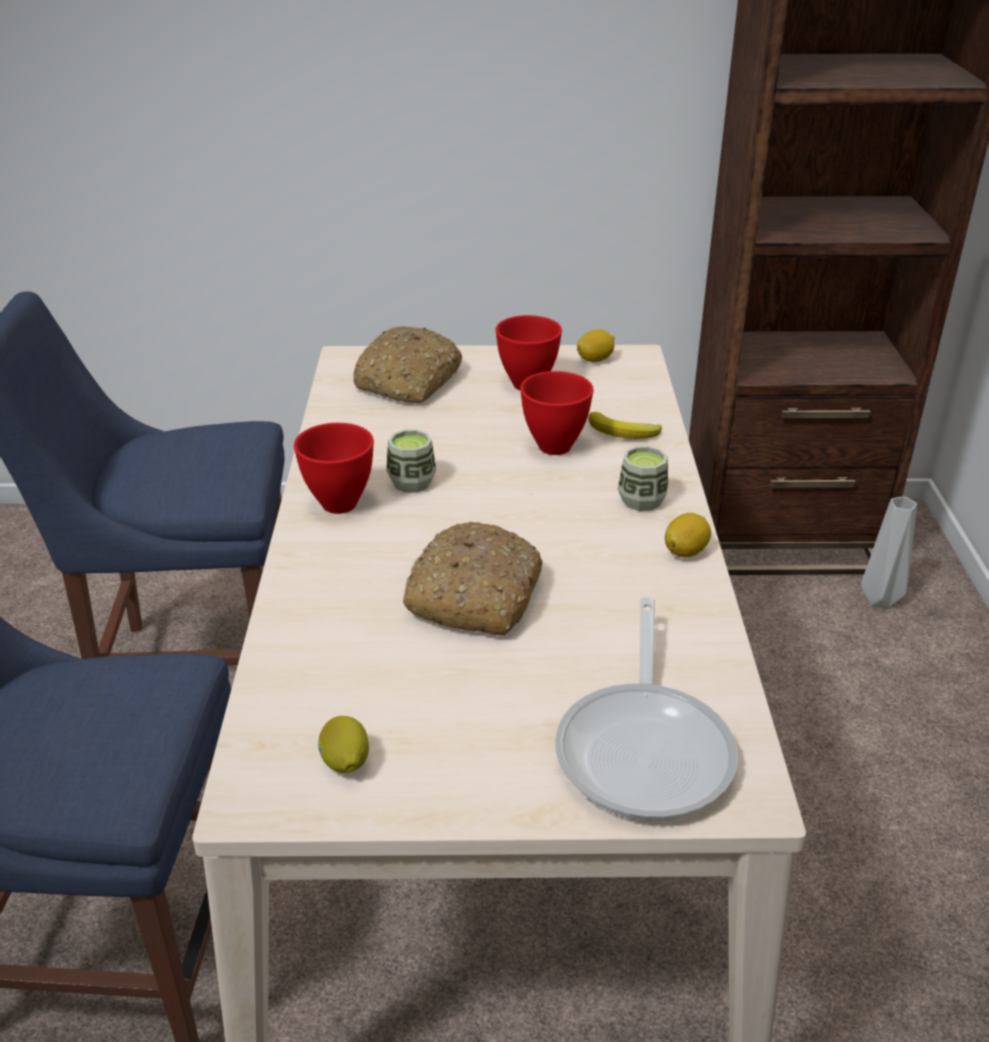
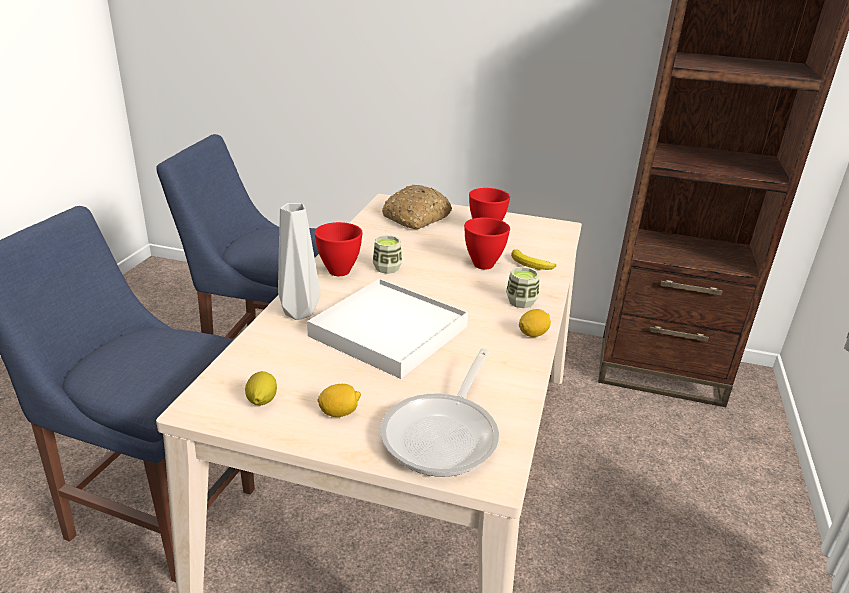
camera: 15 degrees right, 5 degrees down
bread [403,522,543,636] -> white tray [307,279,468,379]
lemon [577,329,615,362] -> lemon moved to [318,384,361,417]
grey vase [861,496,917,609] -> grey vase moved to [278,203,320,320]

